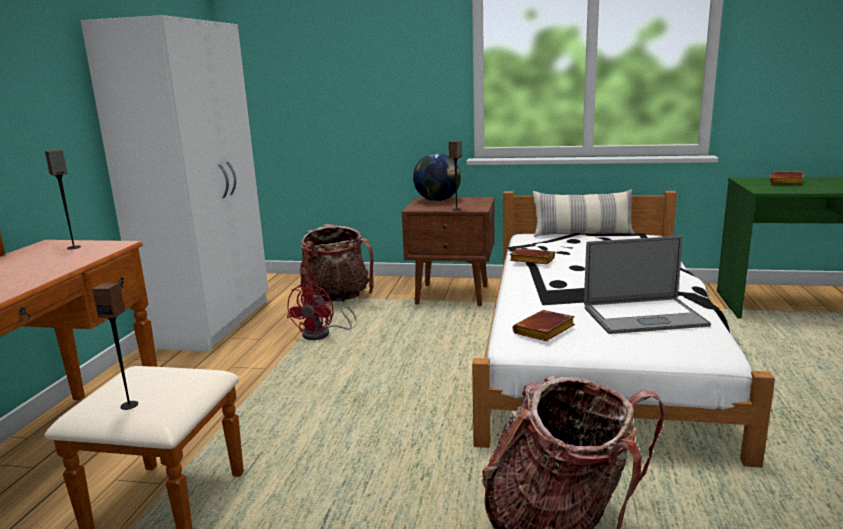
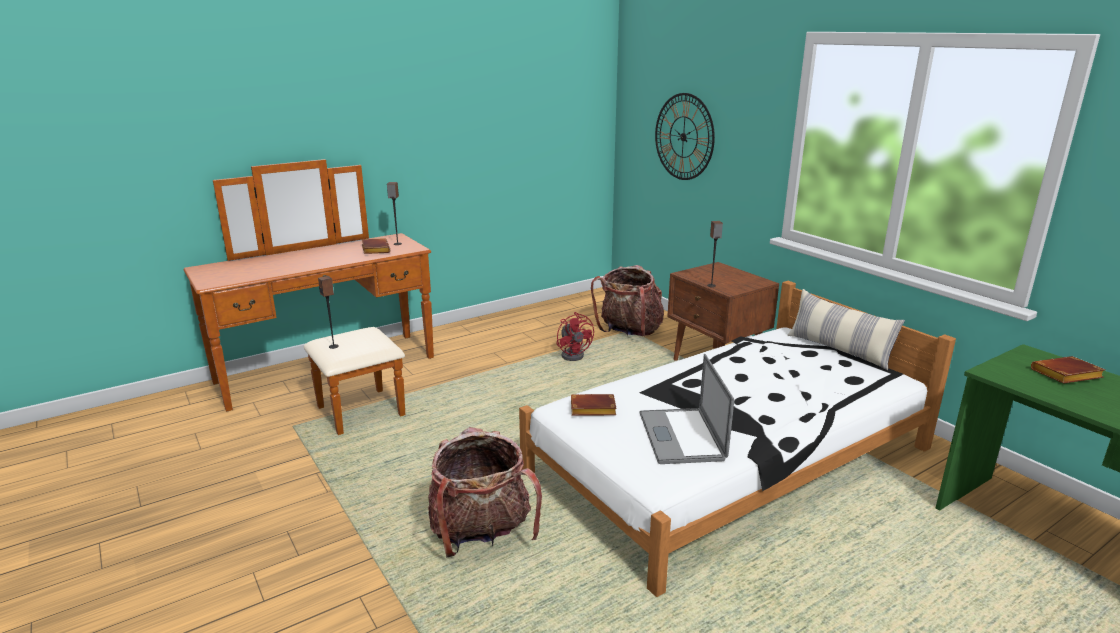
camera: 45 degrees right, 5 degrees up
white wardrobe [80,15,269,352] -> none
red fan [287,281,356,340] -> red fan turned 90 degrees counterclockwise [556,312,594,361]
globe [413,153,461,201] -> none
brown book [510,248,555,264] -> brown book moved to [361,238,390,254]
laptop [584,236,711,334] -> laptop turned 45 degrees clockwise [640,354,734,464]
none -> wall clock [655,93,715,180]

